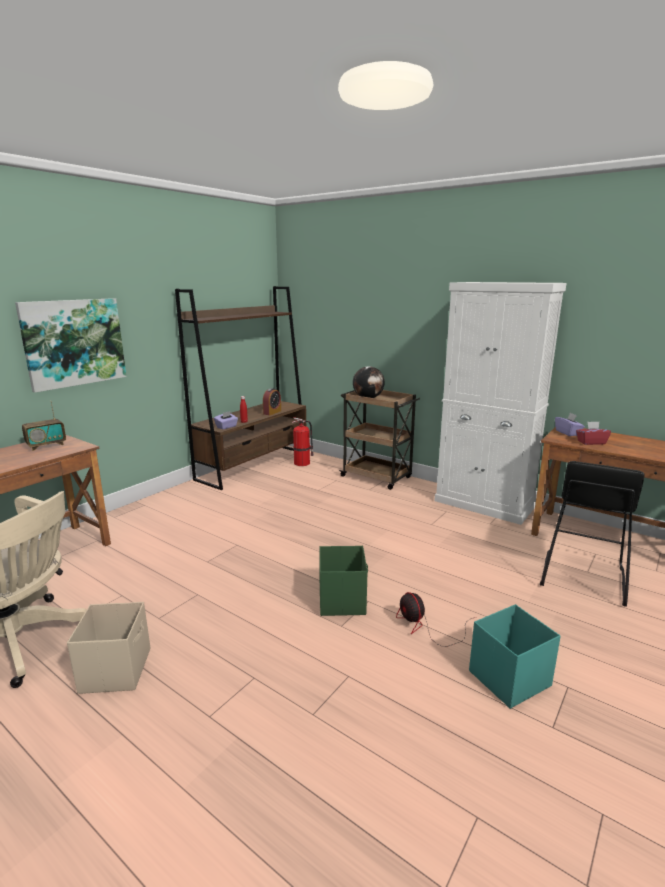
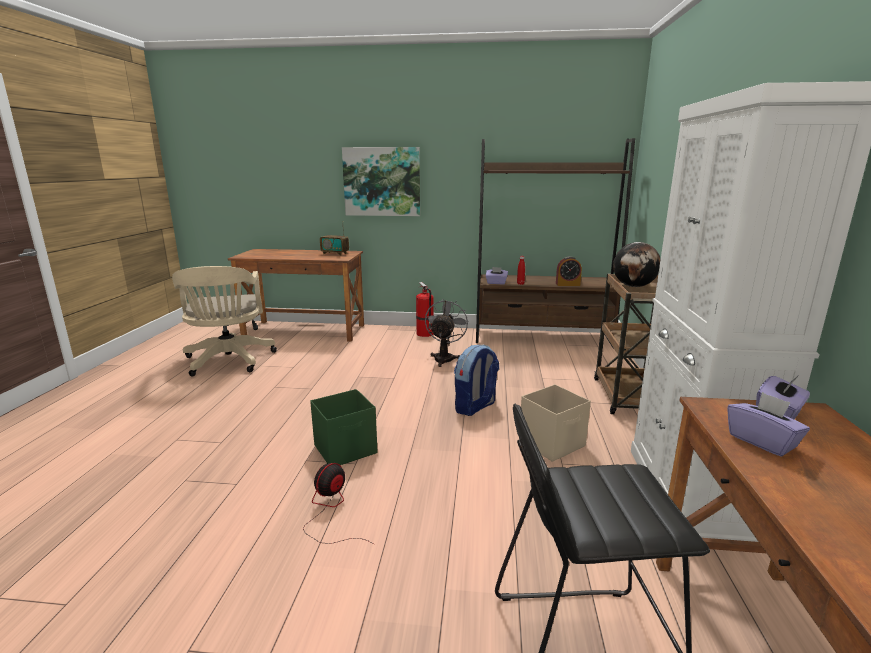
camera: 60 degrees right, 0 degrees up
beige storage box [67,602,150,694] -> beige storage box moved to [519,384,591,462]
fire extinguisher [292,417,314,466] -> fire extinguisher moved to [416,282,434,337]
turquoise storage box [469,604,561,709] -> none
red tissue box [576,422,611,445] -> purple tissue box [727,392,810,457]
none -> grey fan [425,299,469,367]
none -> backpack [454,344,499,416]

